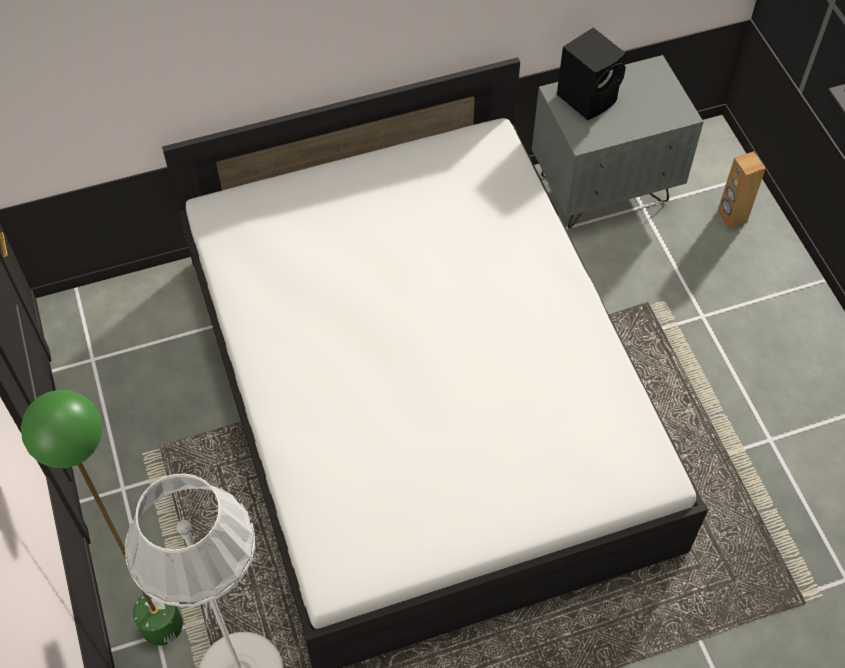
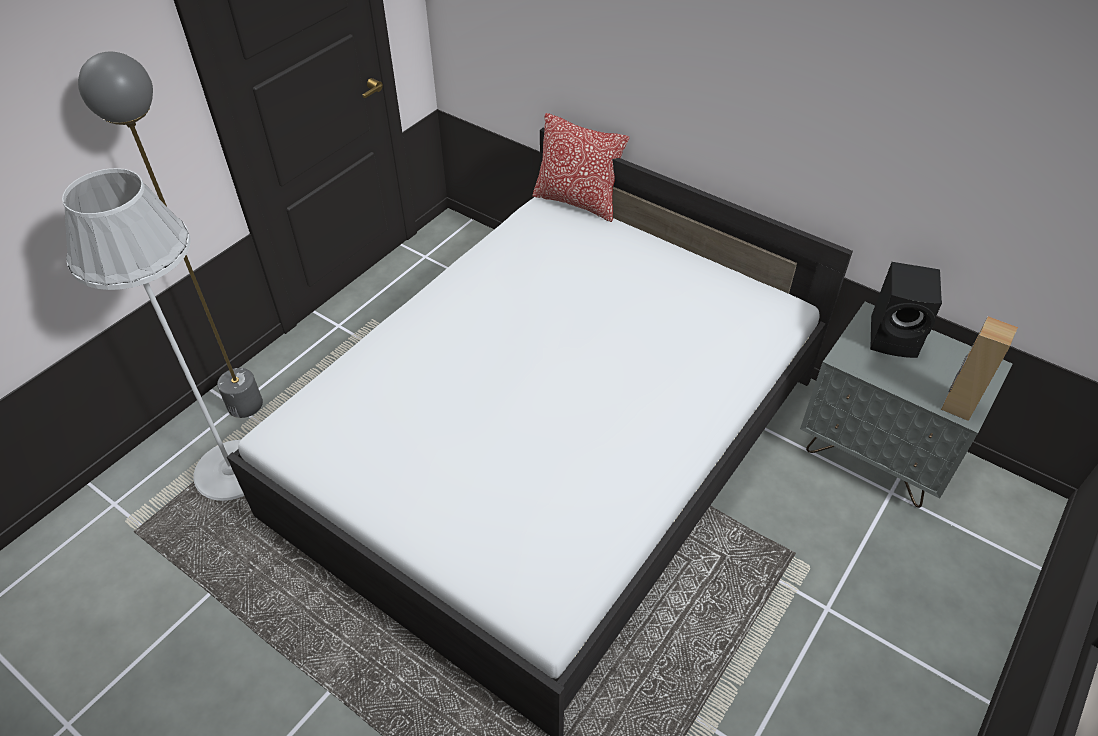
camera: 55 degrees right, 10 degrees down
green floor lamp [21,390,183,646] -> grey floor lamp [78,52,263,418]
brown speaker [717,151,766,229] -> brown speaker moved to [941,316,1018,421]
none -> pillow [532,113,629,222]

